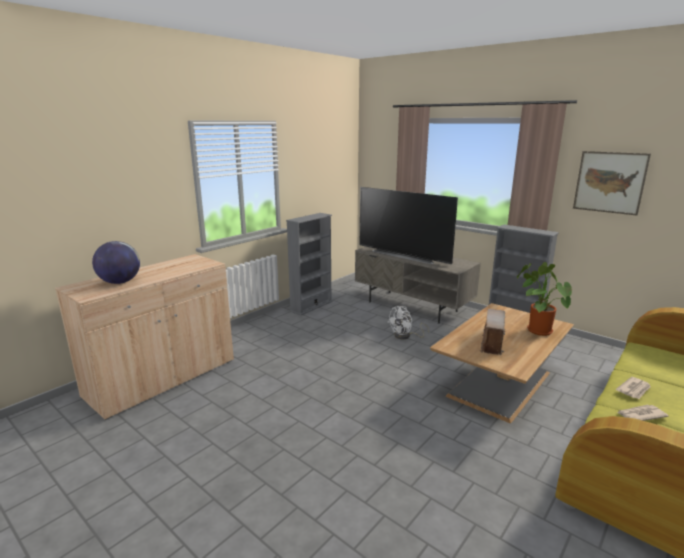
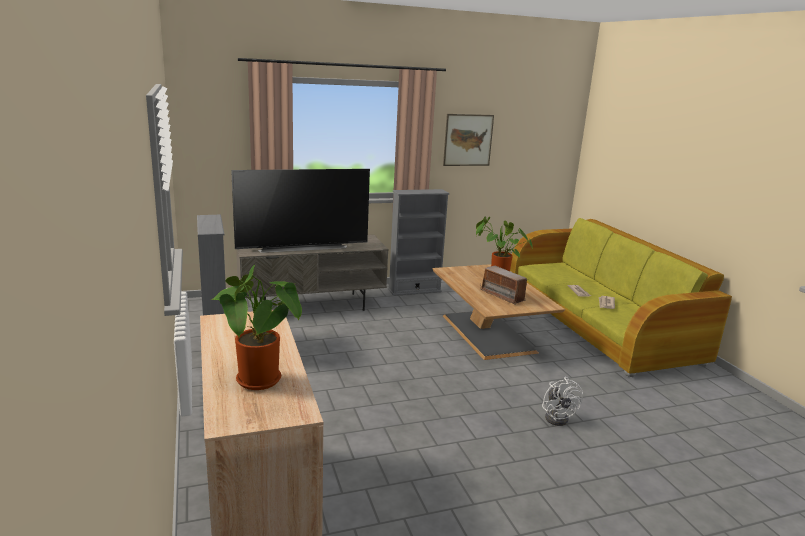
camera: 60 degrees left, 0 degrees up
globe [92,241,140,284] -> potted plant [210,265,302,390]
white fan [387,306,429,339] -> white fan moved to [542,377,583,426]

